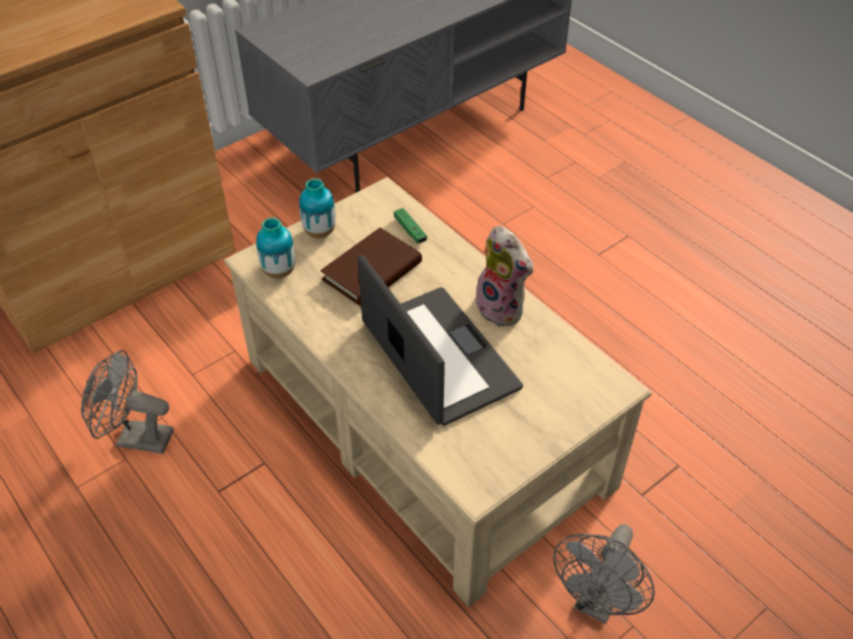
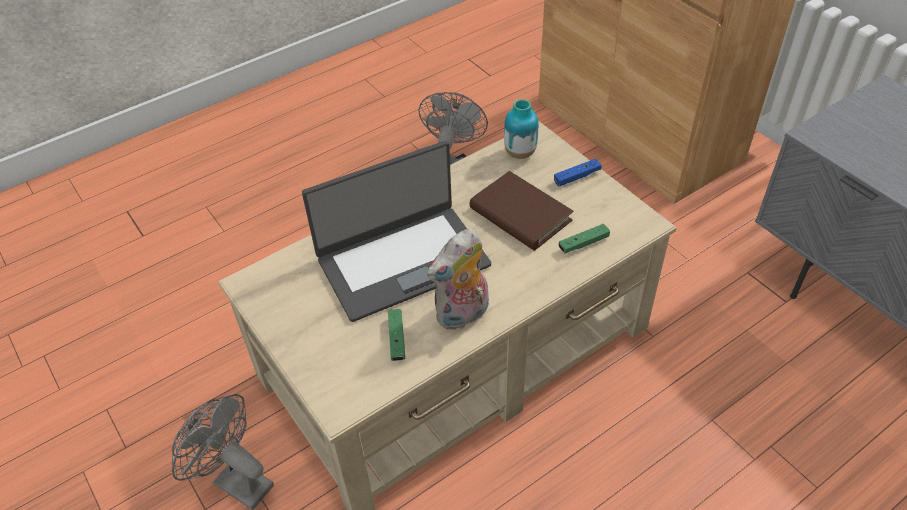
camera: 95 degrees right, 0 degrees up
vase [299,178,336,238] -> blue game controller [554,159,601,186]
none -> green game controller [388,309,405,361]

